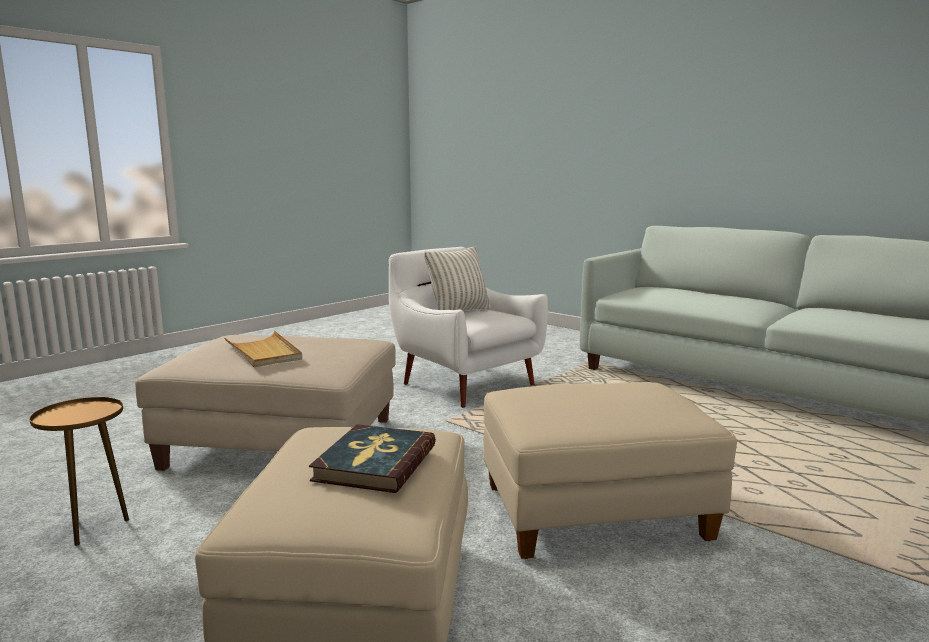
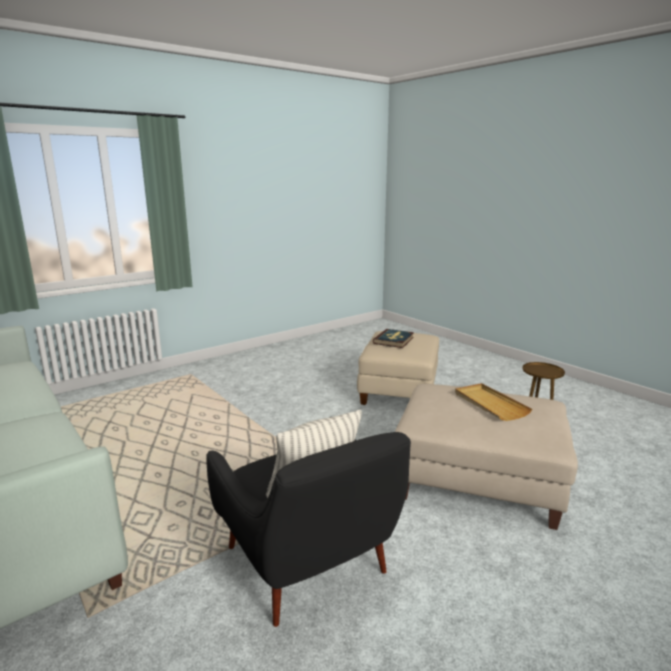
camera: 170 degrees left, 5 degrees up
white armchair [389,247,548,408] -> black armchair [206,432,411,627]
beige ottoman [483,382,737,559] -> none

